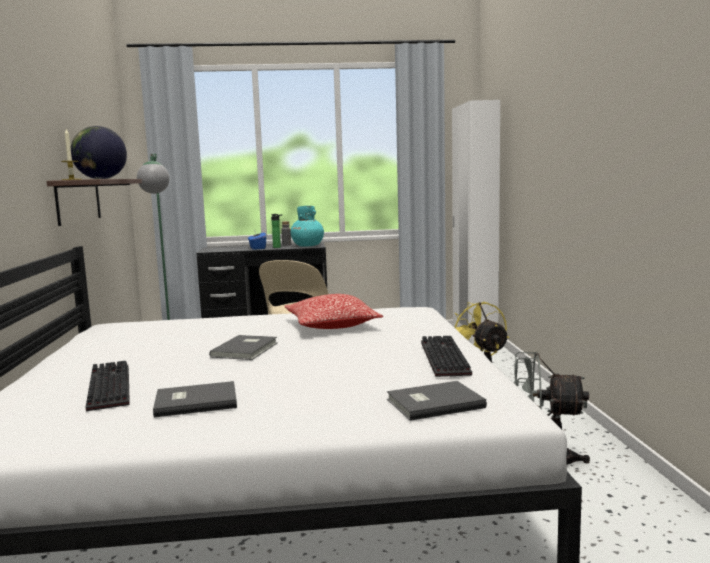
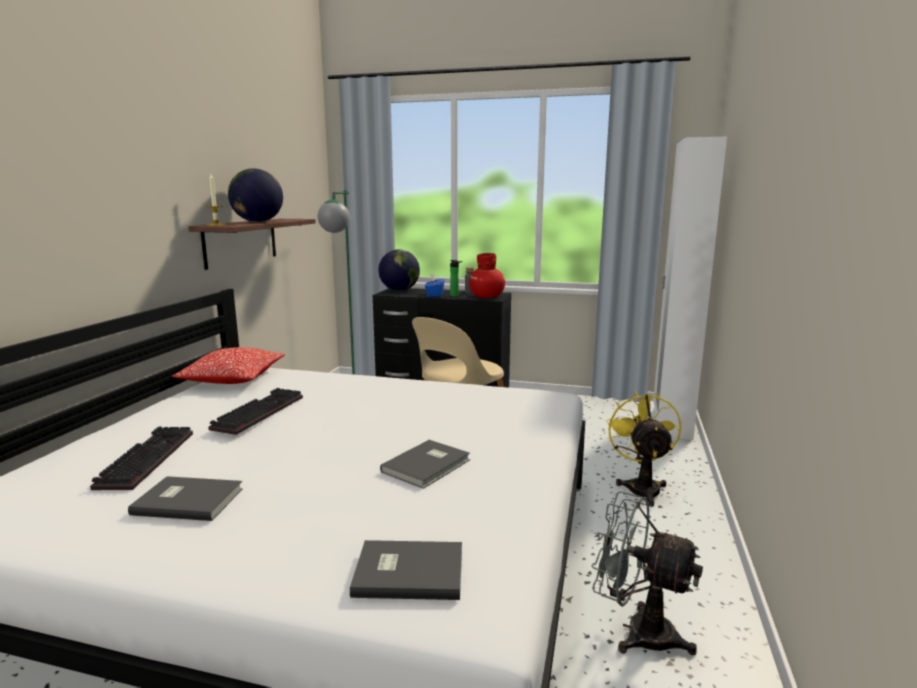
camera: 20 degrees right, 5 degrees up
grey book [209,335,278,360] -> grey book moved to [380,440,470,489]
pillow [285,294,383,329] -> pillow moved to [172,347,285,384]
turquoise vase [291,206,324,247] -> red vase [469,253,505,298]
keyboard [421,336,472,377] -> keyboard moved to [208,388,303,435]
none -> globe [378,249,420,291]

